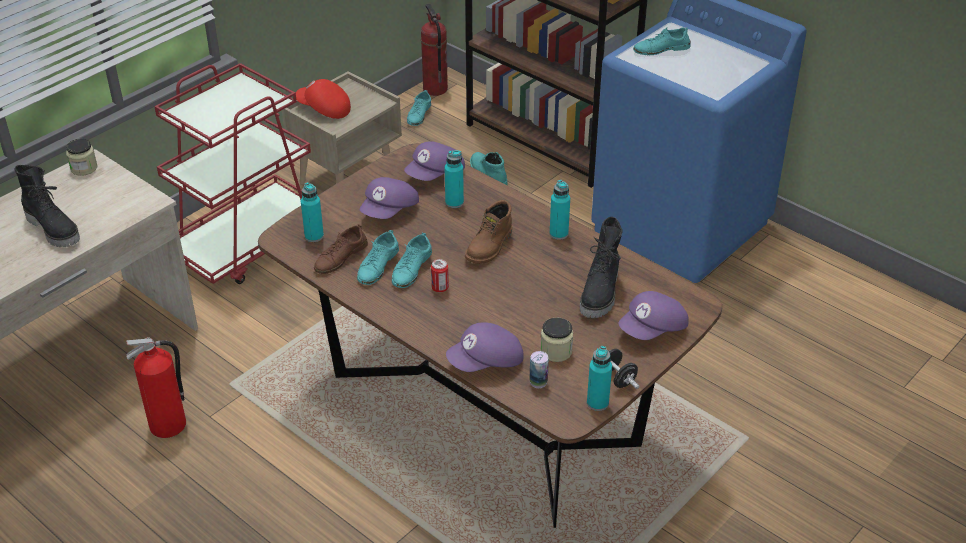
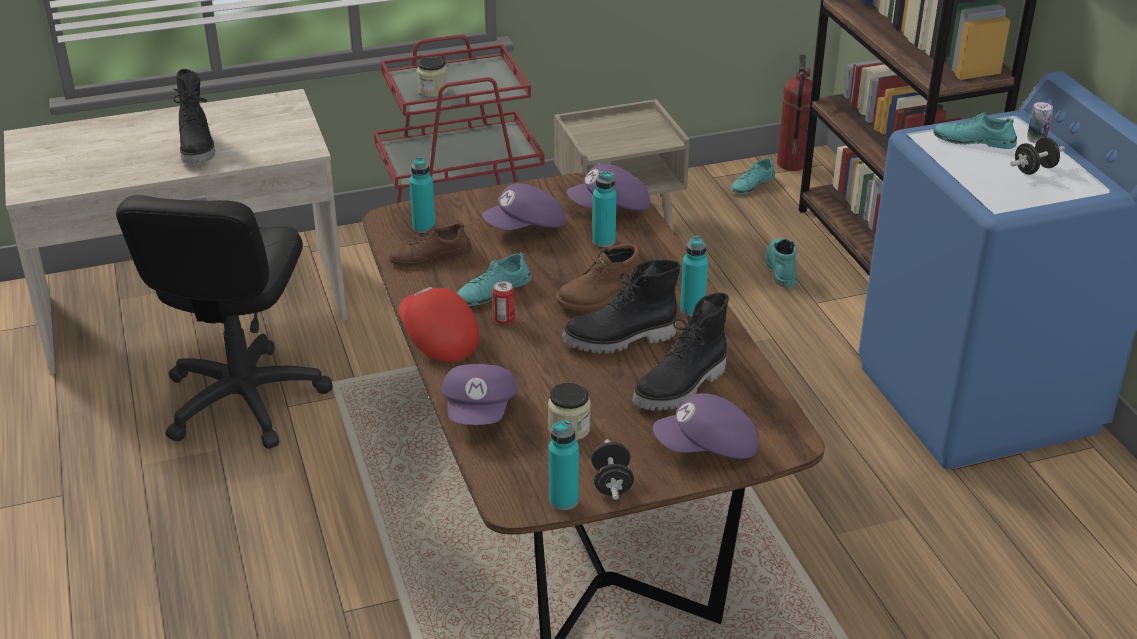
camera: 30 degrees right, 5 degrees down
jar [66,139,98,176] -> jar moved to [417,56,448,97]
fire extinguisher [126,338,186,438] -> black office chair [116,195,333,449]
red cap [296,79,351,119] -> red cap moved to [398,287,479,362]
turquoise shoe [357,230,399,285] -> none
purple cap [446,322,523,372] -> purple cap turned 90 degrees counterclockwise [441,364,518,425]
can [529,351,549,388] -> can moved to [1027,102,1053,143]
none -> black boot [562,259,680,354]
none -> black dumbbell [1010,137,1065,175]

